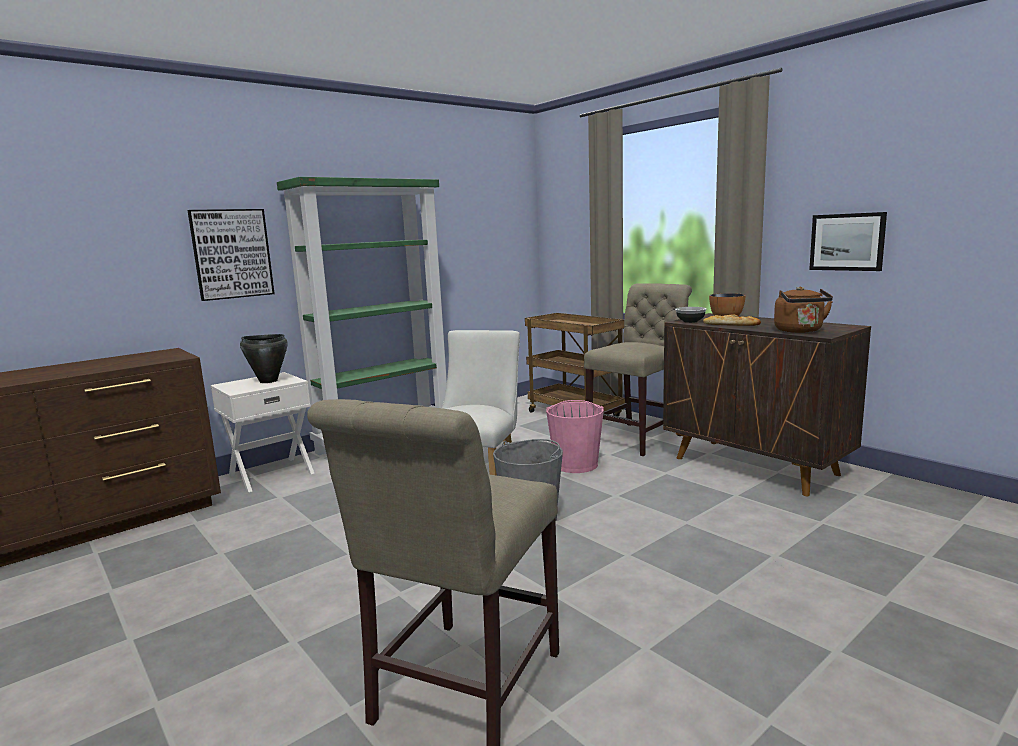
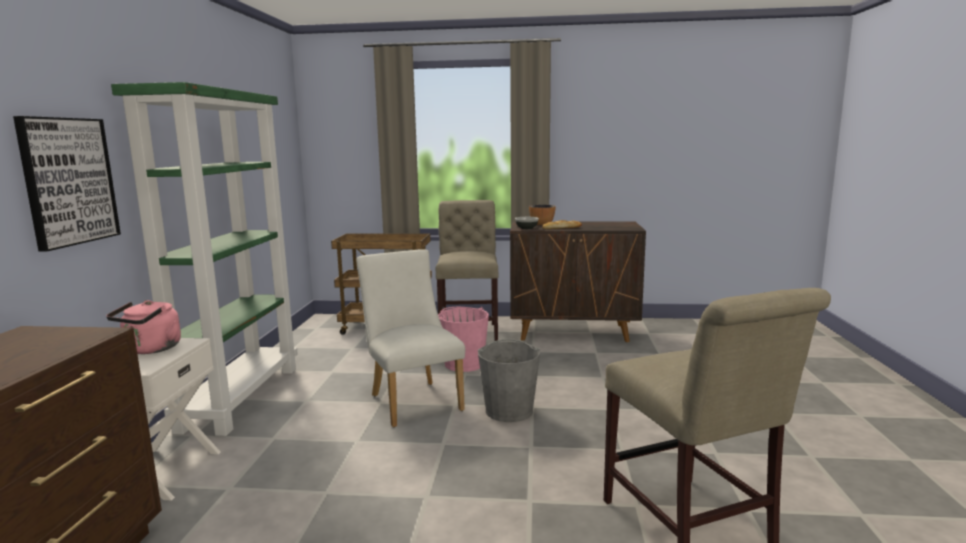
camera: 45 degrees left, 0 degrees up
black cooking pot [240,334,288,383] -> pink kettle [106,300,181,354]
brown kettle [774,287,833,333] -> none
picture [809,212,887,271] -> none

